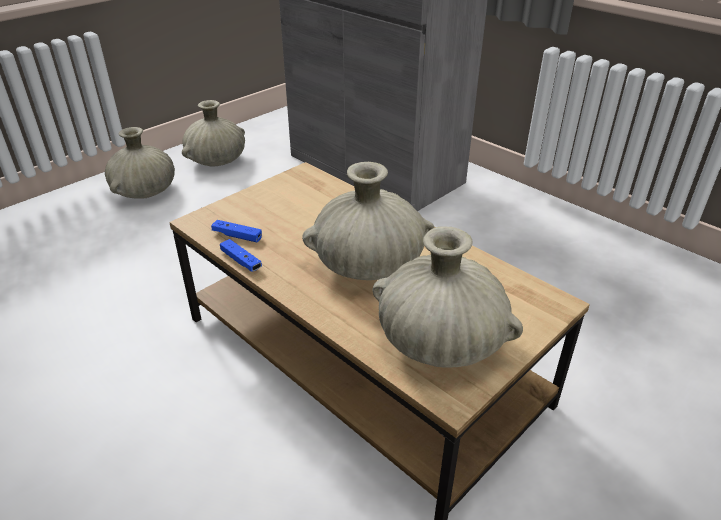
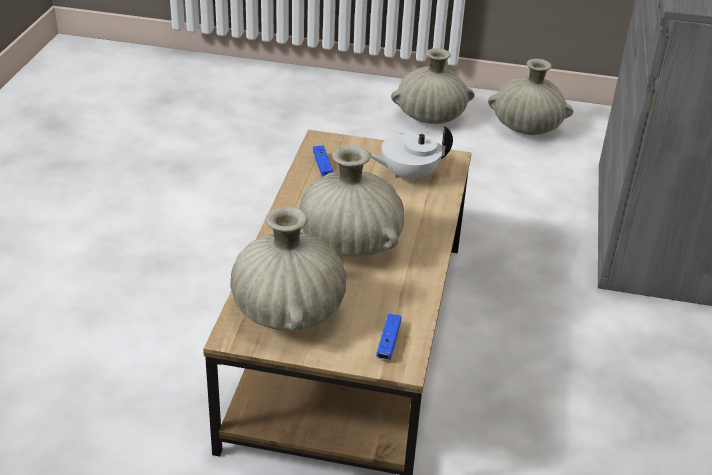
camera: 55 degrees right, 0 degrees up
blue game controller [220,239,262,272] -> blue game controller moved to [376,314,401,360]
none -> white teapot [370,126,453,183]

